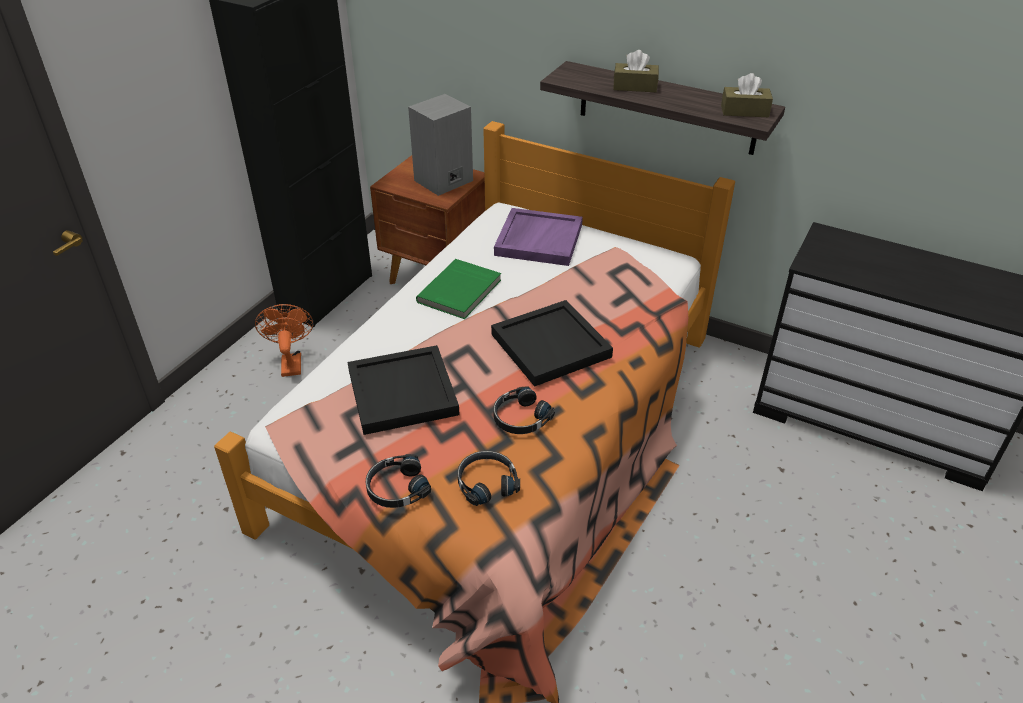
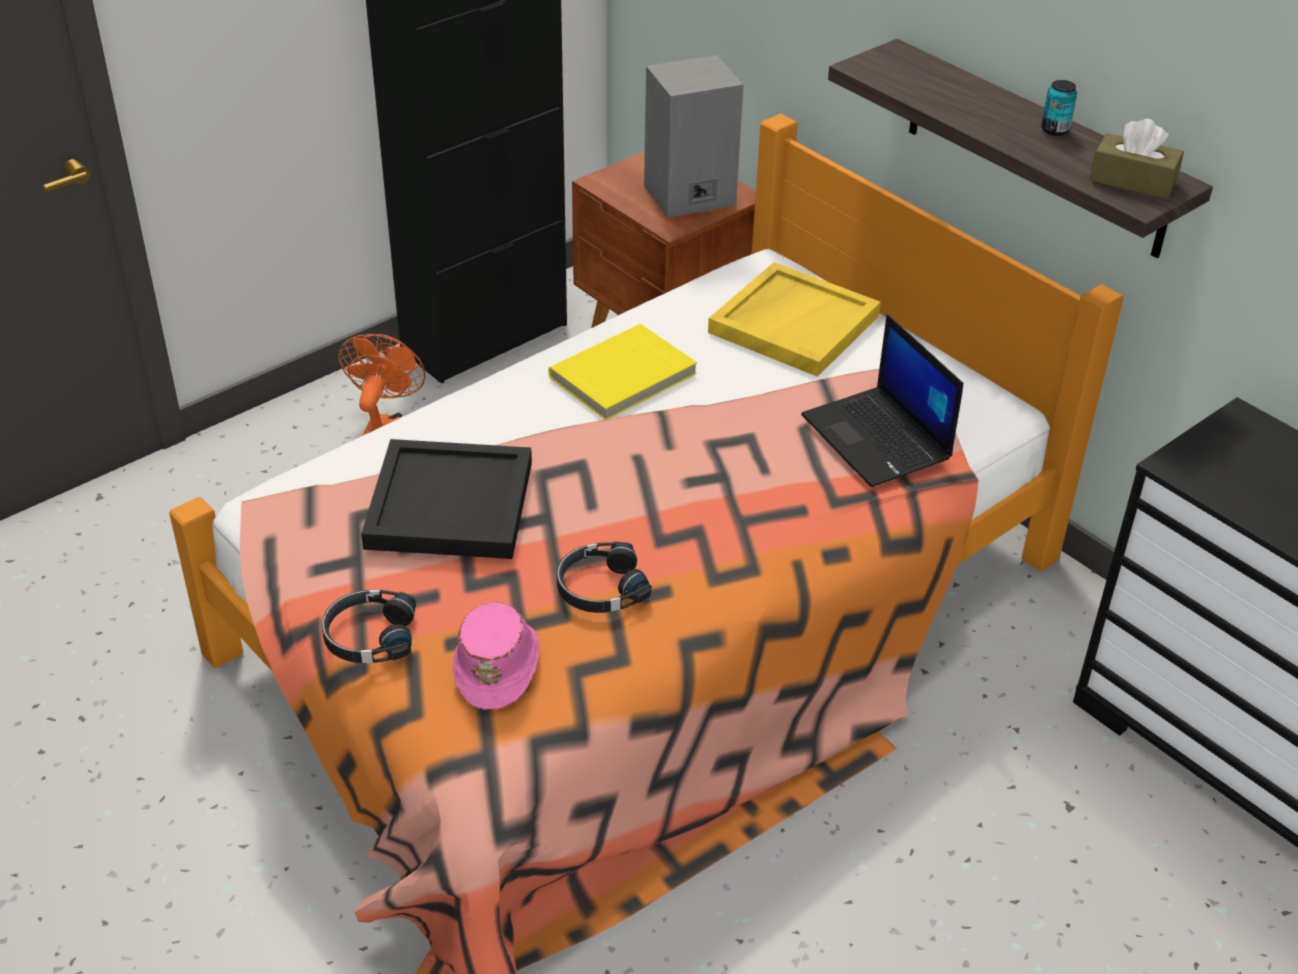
camera: 20 degrees right, 0 degrees up
green book [416,259,501,319] -> yellow book [548,324,697,420]
black headphones [457,451,520,506] -> pink hat [453,602,539,710]
black tray [491,300,613,387] -> none
purple tray [494,208,583,266] -> yellow tray [708,262,881,377]
brown tissue box [613,50,659,92] -> none
none -> laptop [801,314,963,487]
none -> can [1041,80,1077,136]

